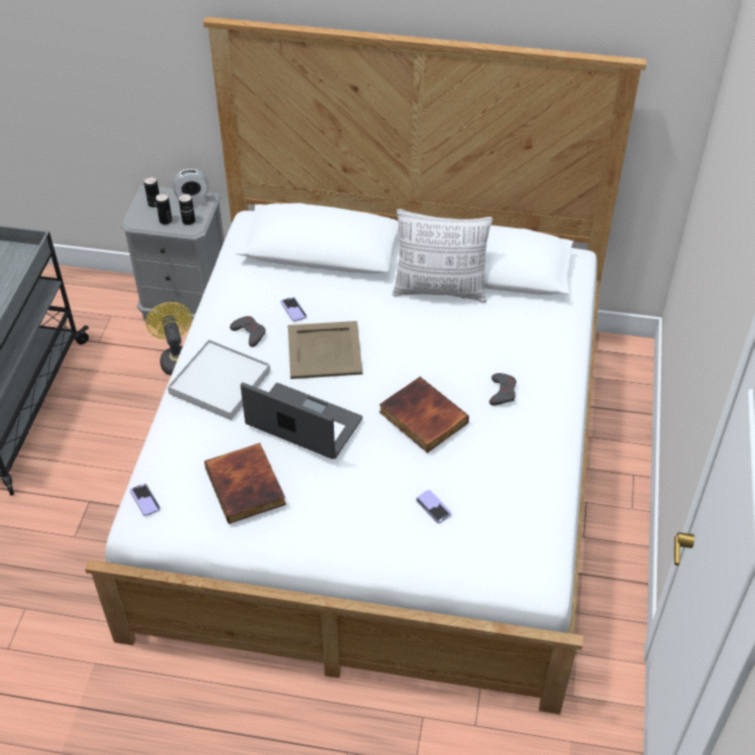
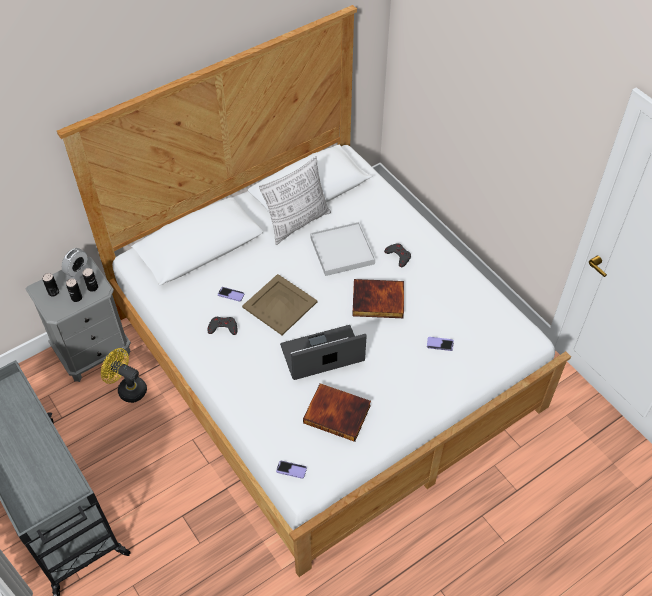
camera: 45 degrees left, 5 degrees up
white tray [167,339,271,420] -> white tray moved to [310,222,375,276]

